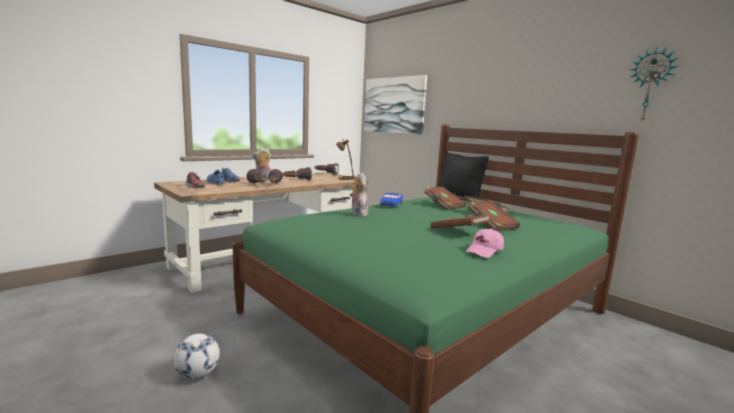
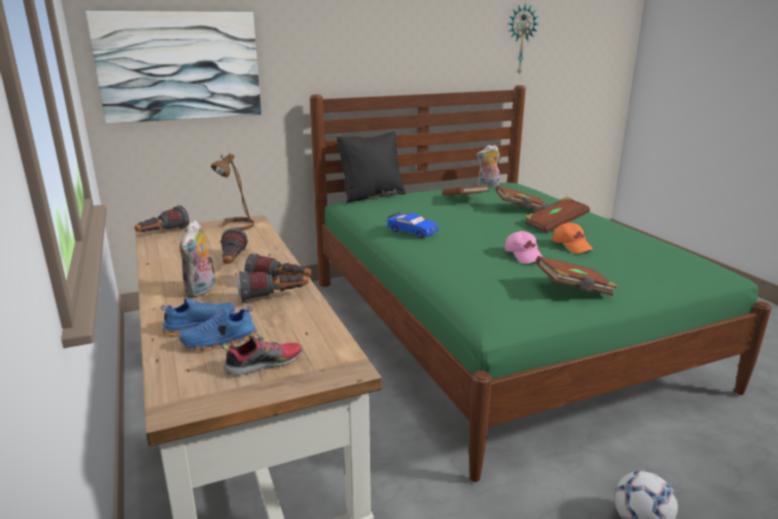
camera: 70 degrees left, 10 degrees up
plush toy [350,172,368,217] -> plush toy moved to [476,145,500,187]
brown book [424,187,466,210] -> brown book moved to [535,256,618,296]
pink cap [465,229,504,258] -> pink cap moved to [505,231,543,264]
none -> orange cap [552,222,594,254]

